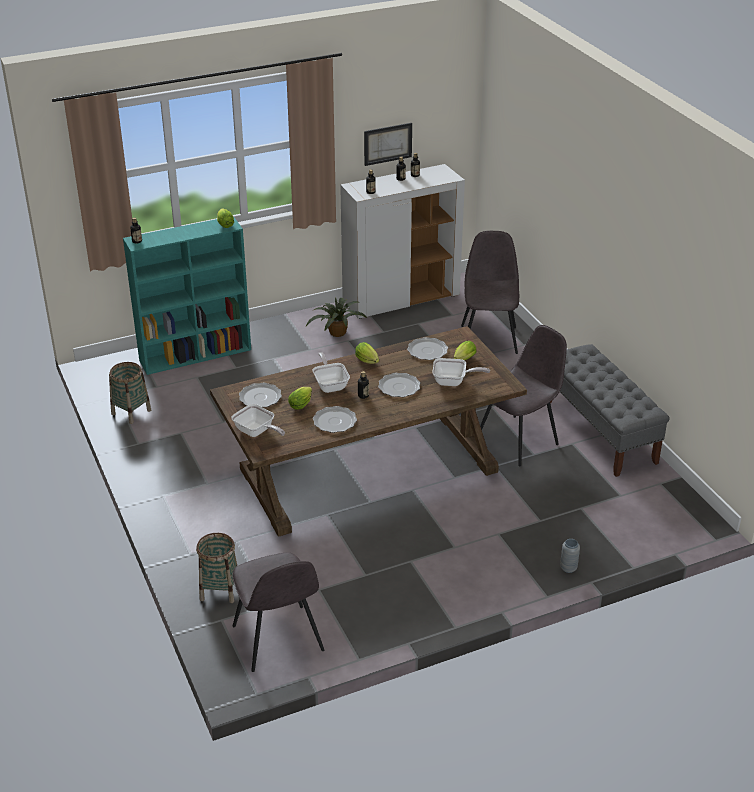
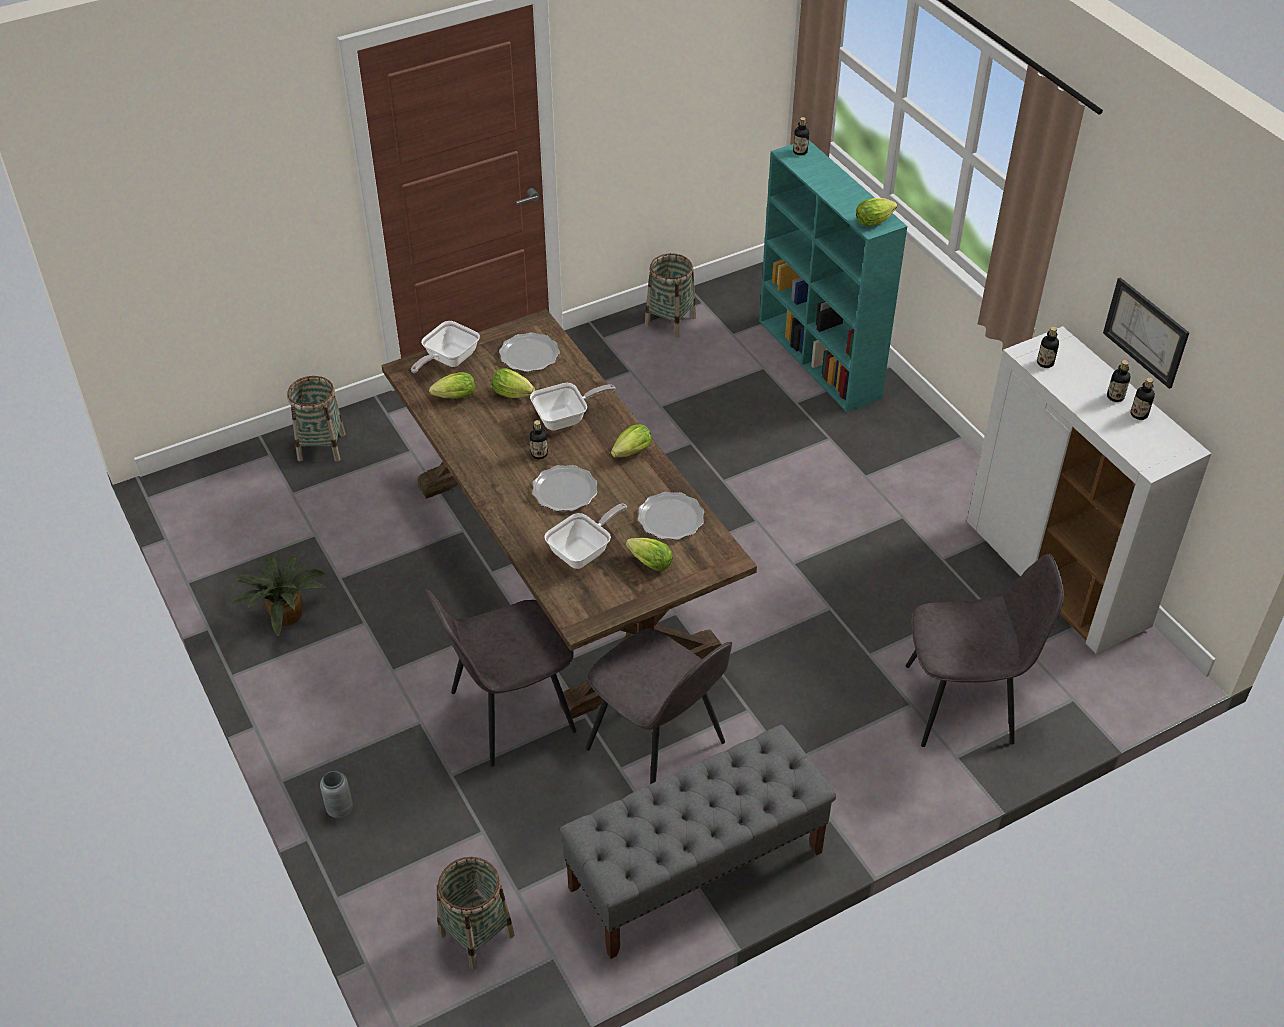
camera: 85 degrees right, 10 degrees up
grey chair [232,552,324,672] -> grey chair moved to [425,589,577,767]
potted plant [306,298,367,337] -> potted plant moved to [232,556,325,636]
plate [313,406,357,433] -> none
frying pan [433,358,490,386] -> frying pan turned 135 degrees counterclockwise [544,503,627,569]
none -> lettuce [429,372,475,399]
none -> basket [437,857,515,970]

